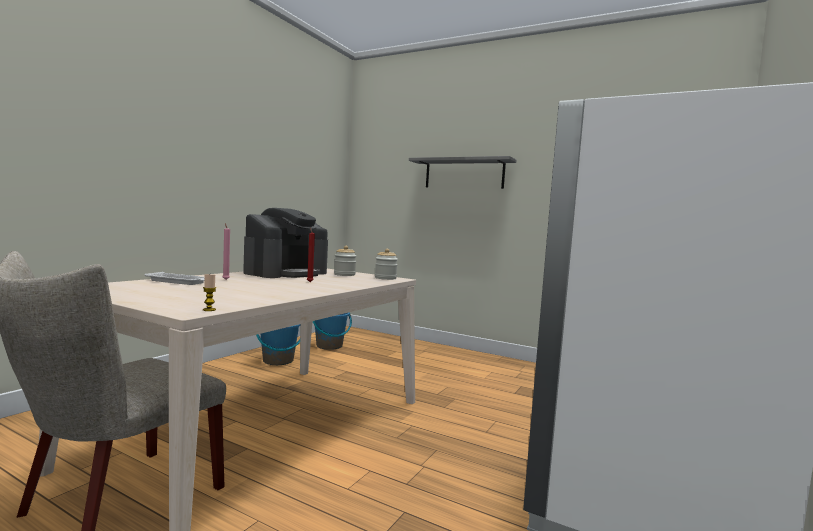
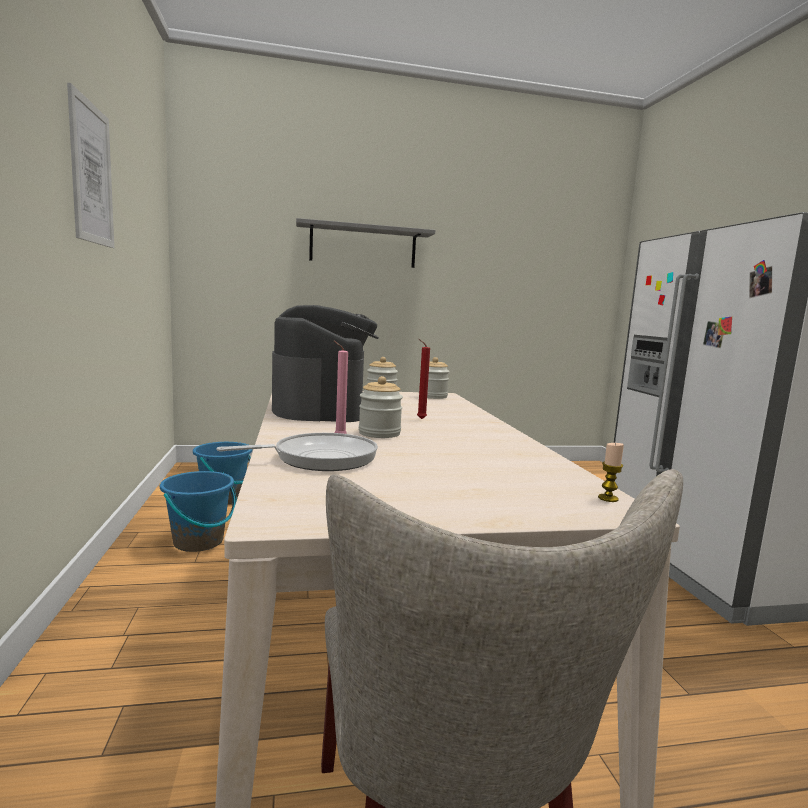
camera: 40 degrees left, 5 degrees up
white tray [144,272,205,285] -> frying pan [216,433,378,471]
none -> picture [67,83,114,248]
none -> jar [359,376,403,438]

